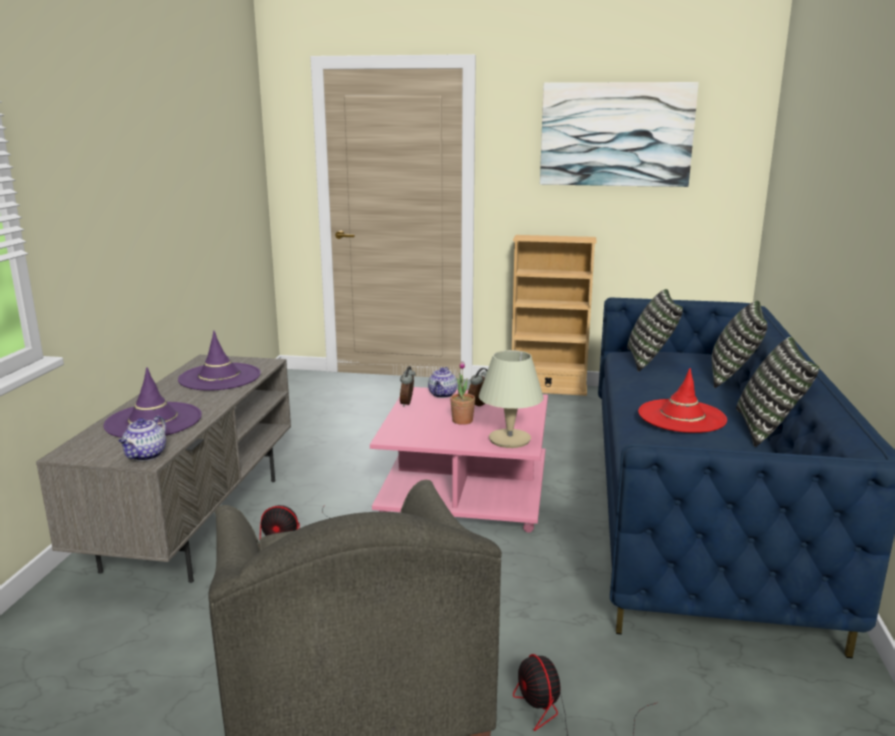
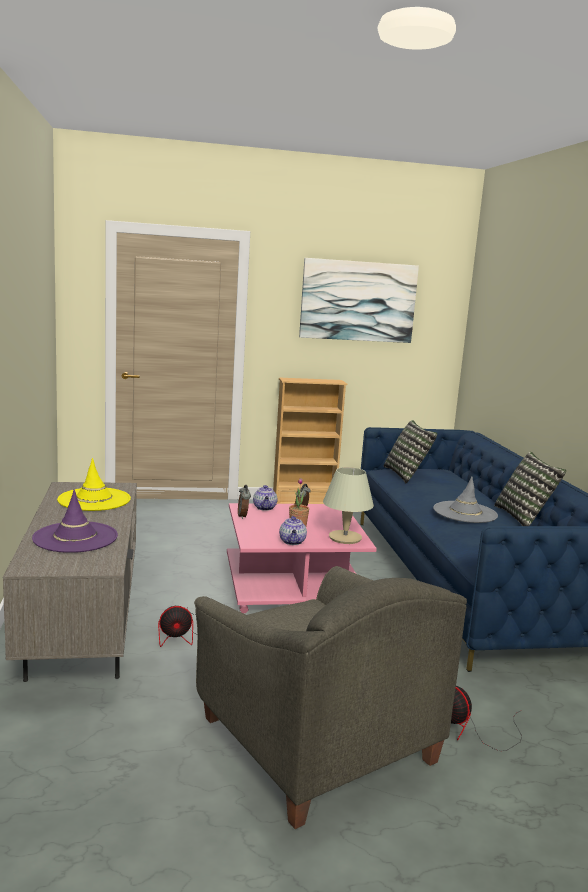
camera: 20 degrees left, 5 degrees down
teapot [118,416,166,461] -> teapot moved to [279,516,307,545]
purple hat [178,331,261,391] -> yellow hat [57,458,131,511]
red hat [638,368,727,433] -> grey hat [433,476,498,523]
pillow [712,301,767,388] -> none

